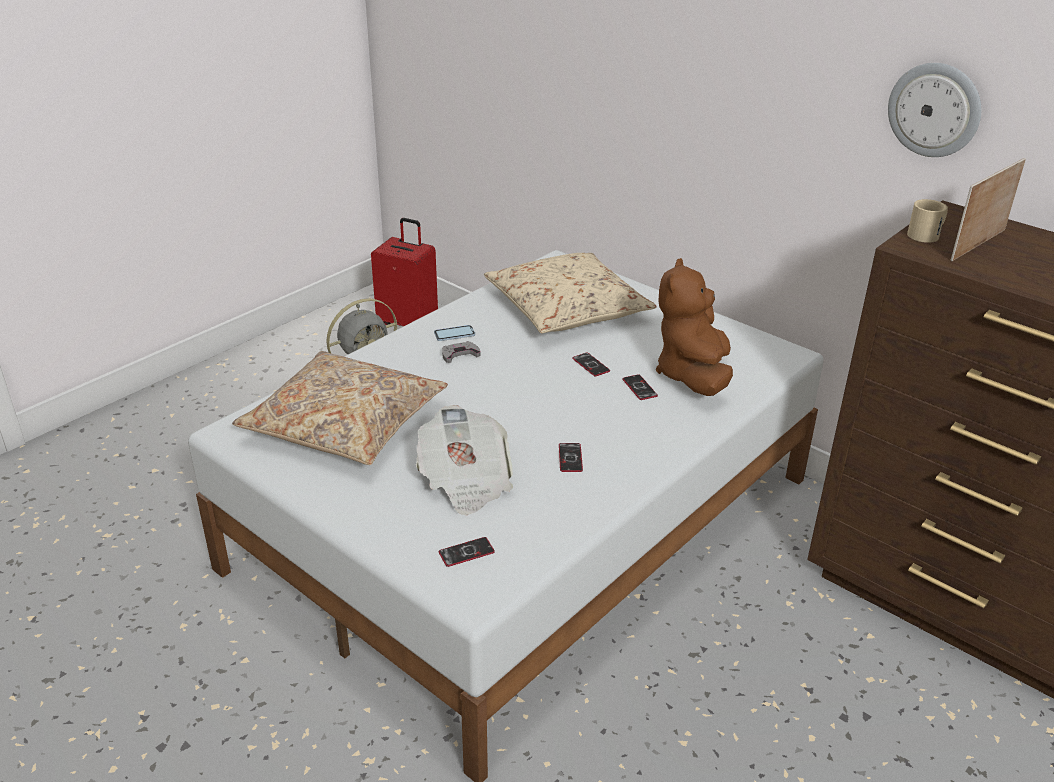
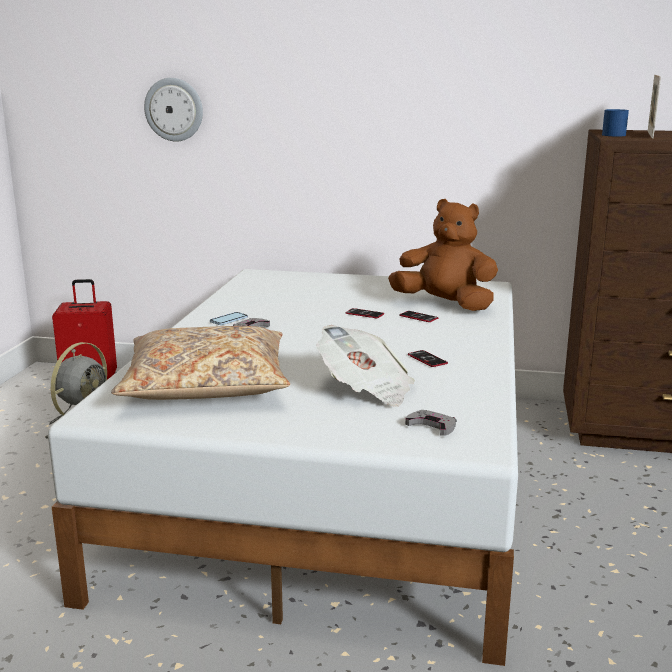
camera: 30 degrees left, 15 degrees down
phone [439,537,495,567] -> grey game controller [405,410,457,436]
beige pillow [484,253,657,333] -> none
brown plush toy [656,258,733,396] -> brown plush toy turned 135 degrees clockwise [388,199,498,311]
wall clock [888,63,981,157] -> wall clock moved to [144,78,203,142]
beige mug [907,199,948,243] -> blue mug [602,109,629,136]

